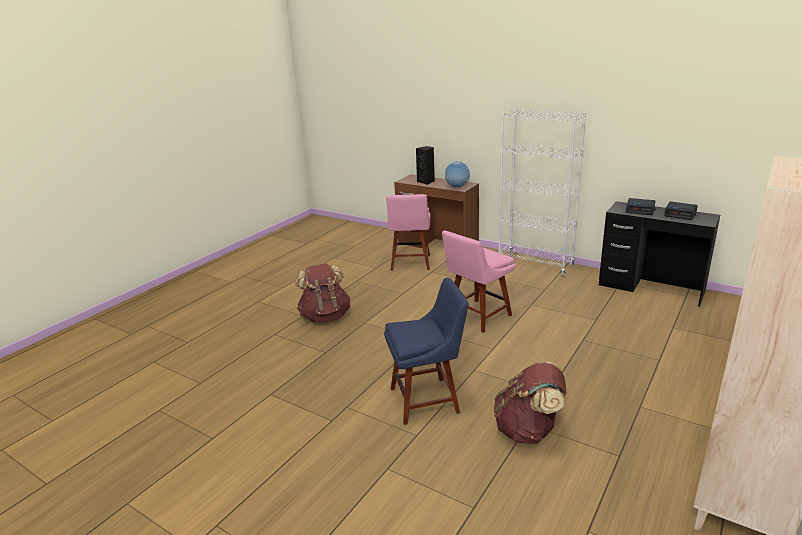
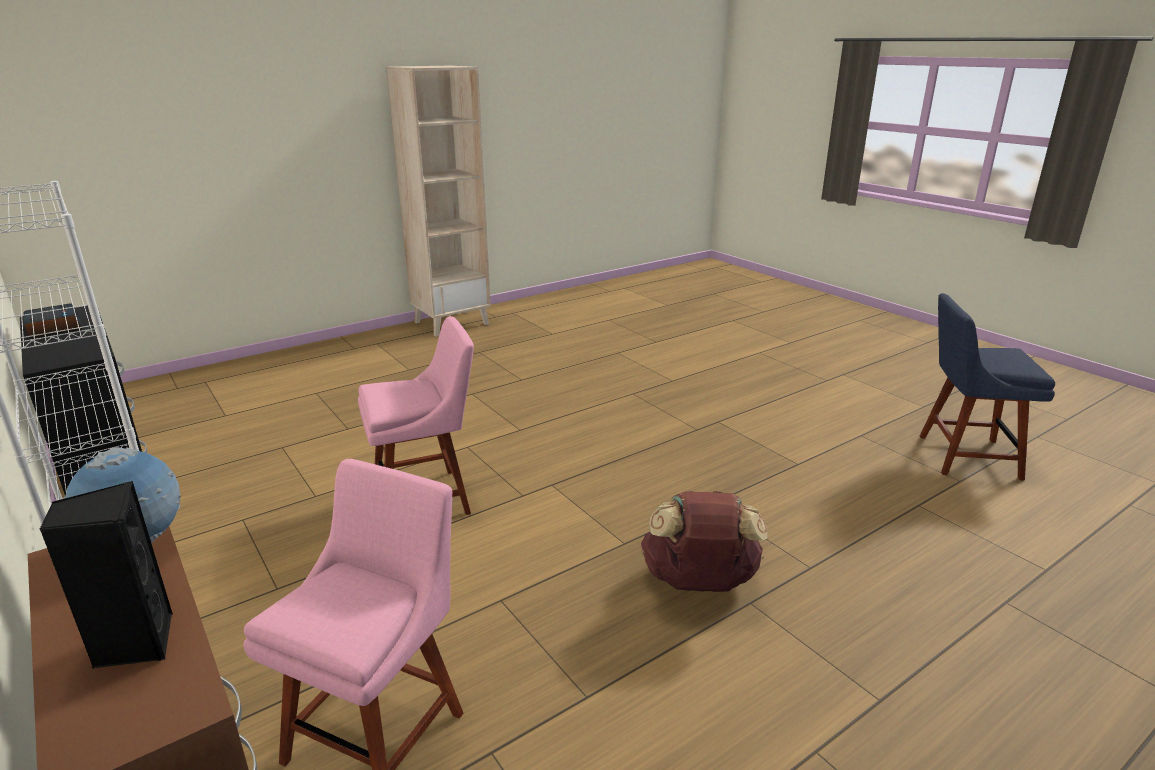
camera: 160 degrees left, 0 degrees up
blue chair [384,277,468,425] -> blue chair moved to [920,293,1055,481]
brown backpack [494,362,566,444] -> none
alarm clock [626,198,656,215] -> none

